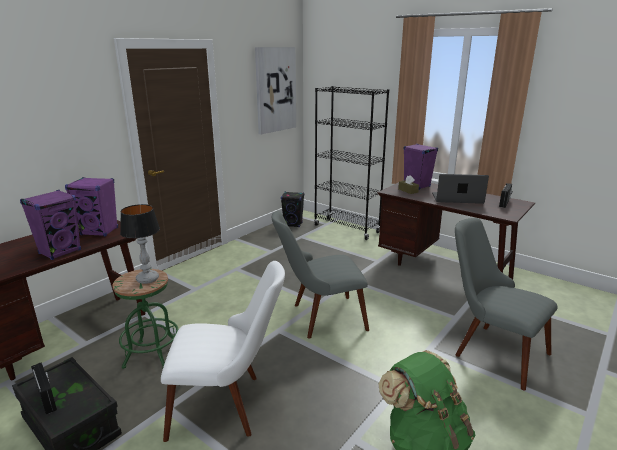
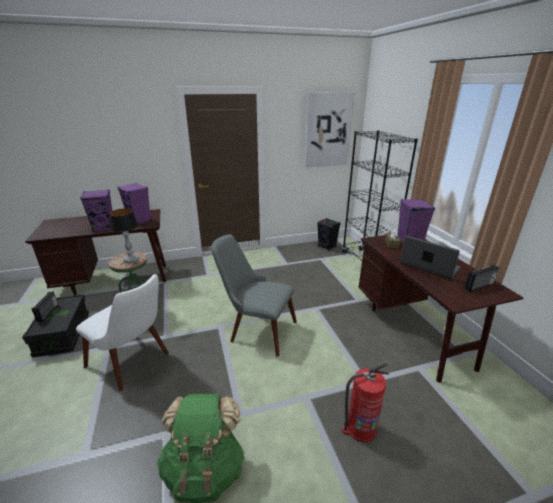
camera: 35 degrees right, 5 degrees up
grey chair [455,218,558,391] -> fire extinguisher [342,363,389,443]

